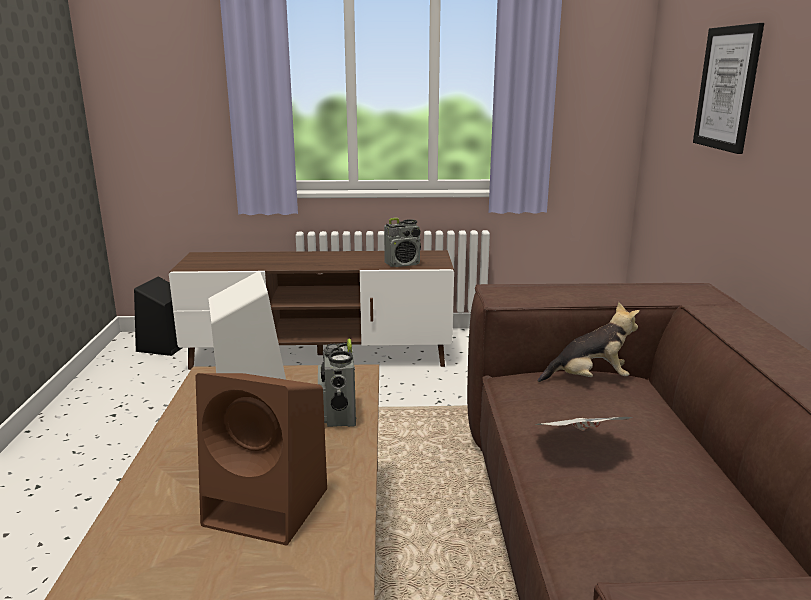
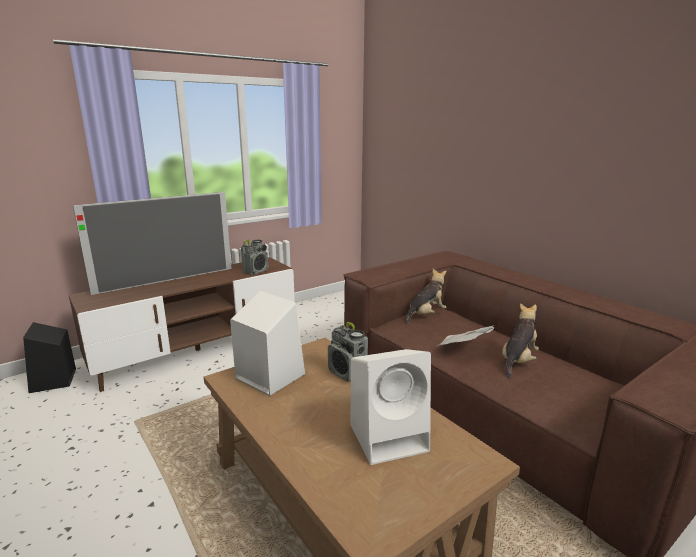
camera: 35 degrees left, 0 degrees up
brown speaker [195,373,327,545] -> white speaker [351,349,431,465]
picture [693,23,764,154] -> none
none -> television [73,192,232,295]
none -> plush toy [502,303,539,378]

